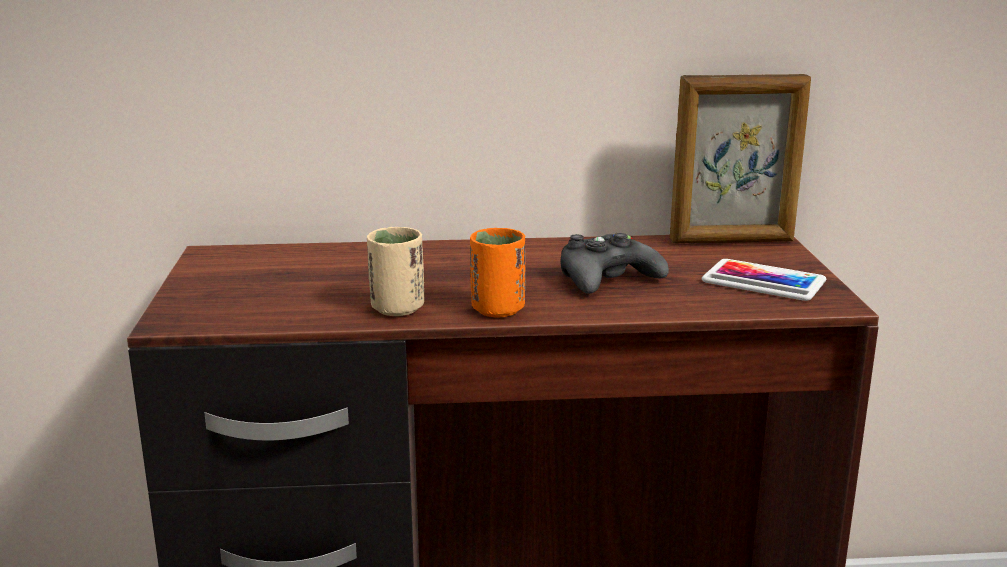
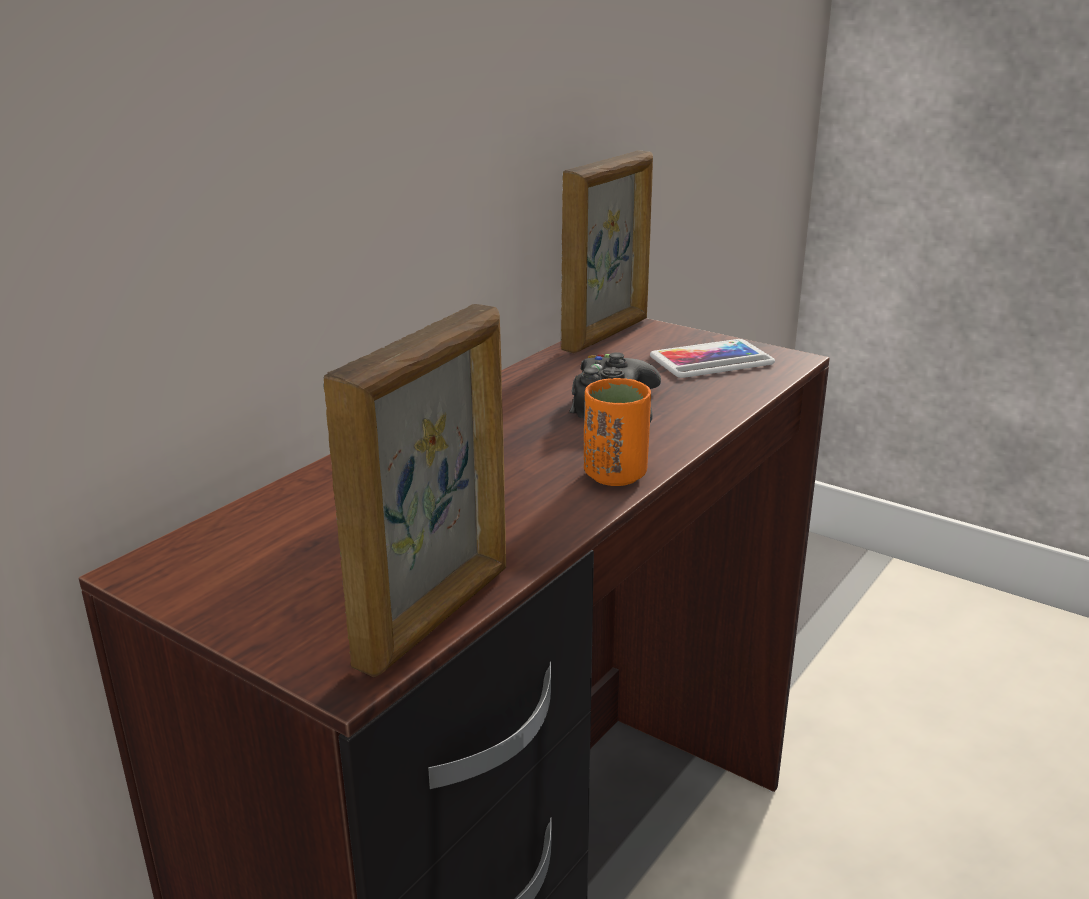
camera: 50 degrees left, 5 degrees up
beige cup [367,227,425,316] -> none
none -> picture frame [323,304,506,677]

